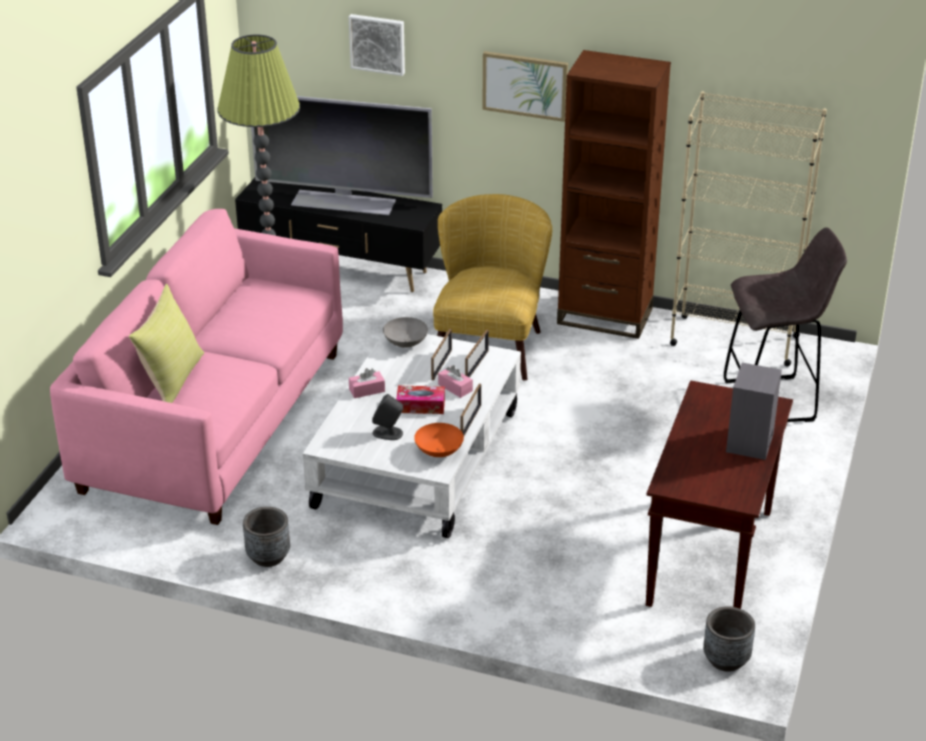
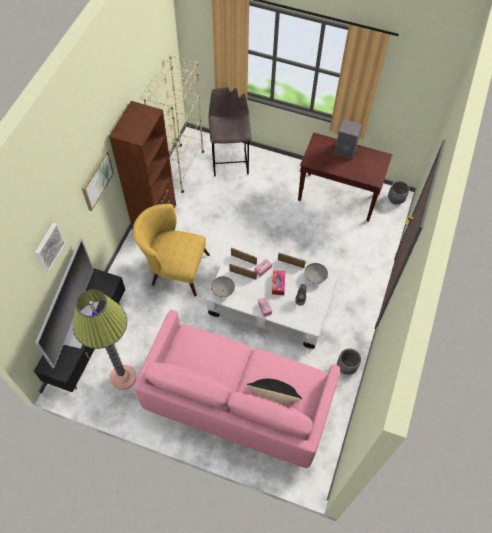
camera: 90 degrees left, 25 degrees up
yellow pillow [129,284,204,403] -> black pillow [247,379,302,404]
orange bowl [414,423,464,457] -> grey bowl [304,263,328,284]

